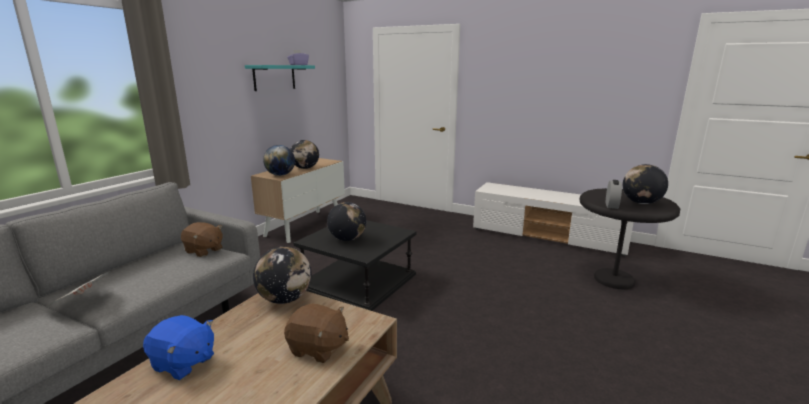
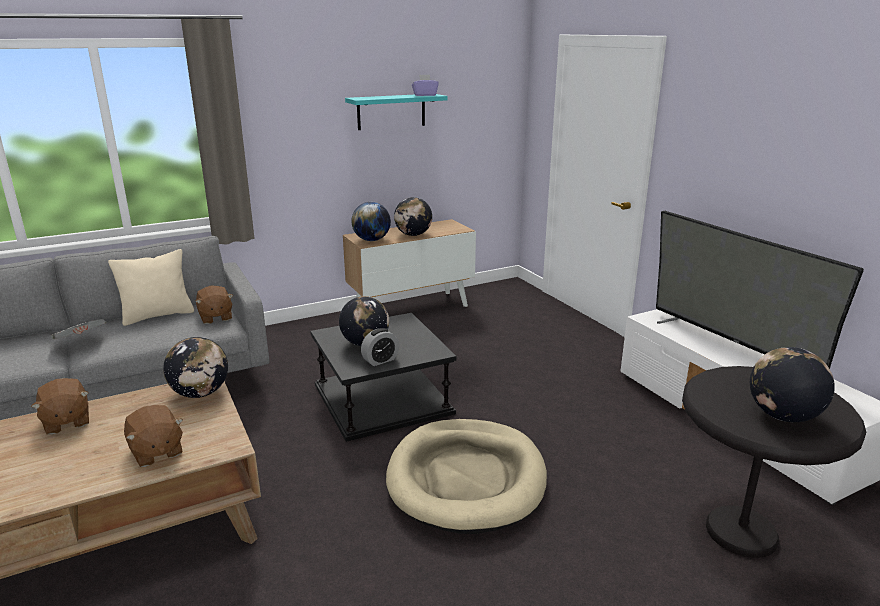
camera: 35 degrees right, 5 degrees up
blue plush toy [143,315,214,380] -> brown plush toy [31,378,89,435]
alarm clock [606,180,622,209] -> alarm clock moved to [361,328,399,366]
none -> beige pillow [108,249,194,326]
none -> beige dog bed [386,419,547,534]
none -> television [656,211,864,369]

